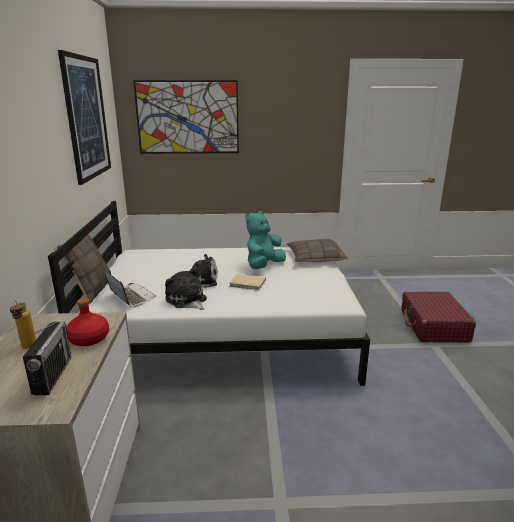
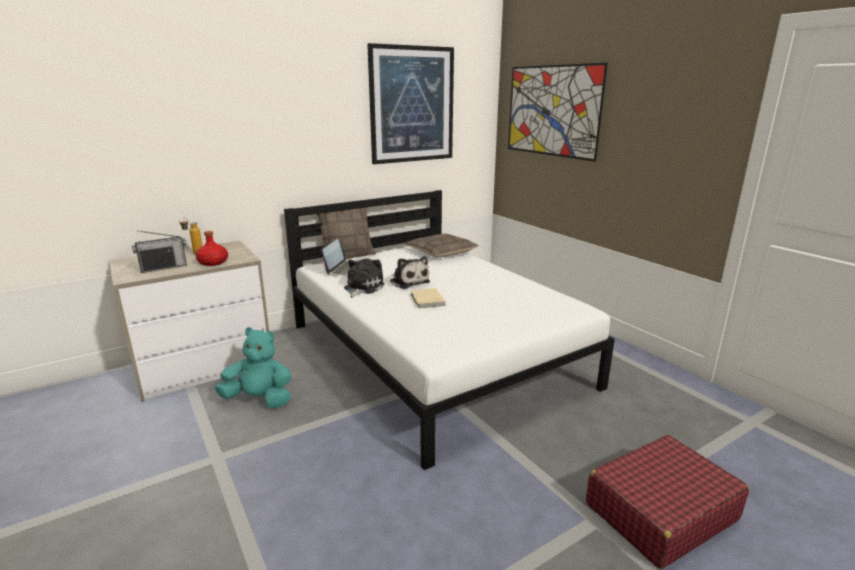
camera: 60 degrees right, 0 degrees up
turquoise plush toy [246,211,286,269] -> turquoise plush toy moved to [215,327,292,408]
pillow [286,239,348,263] -> pillow moved to [404,234,478,257]

